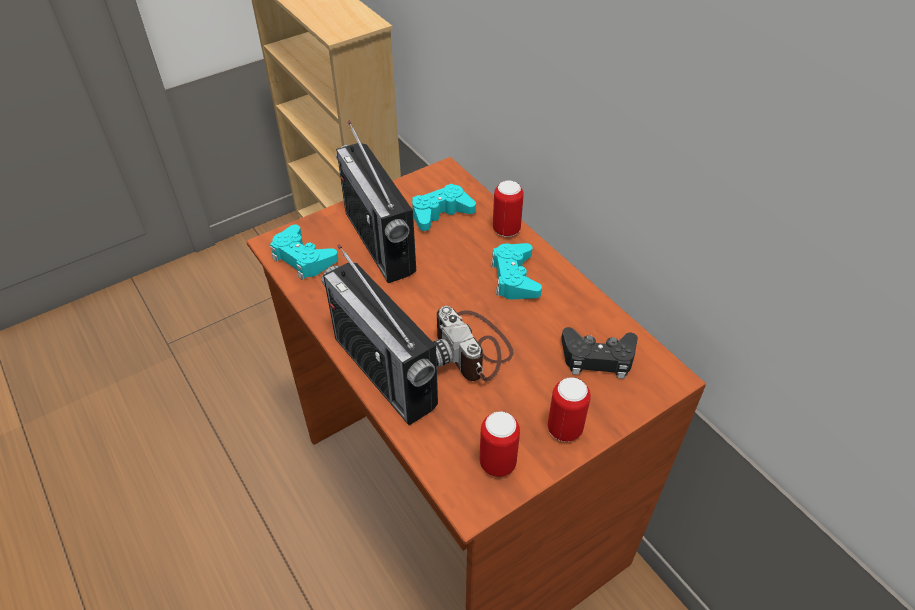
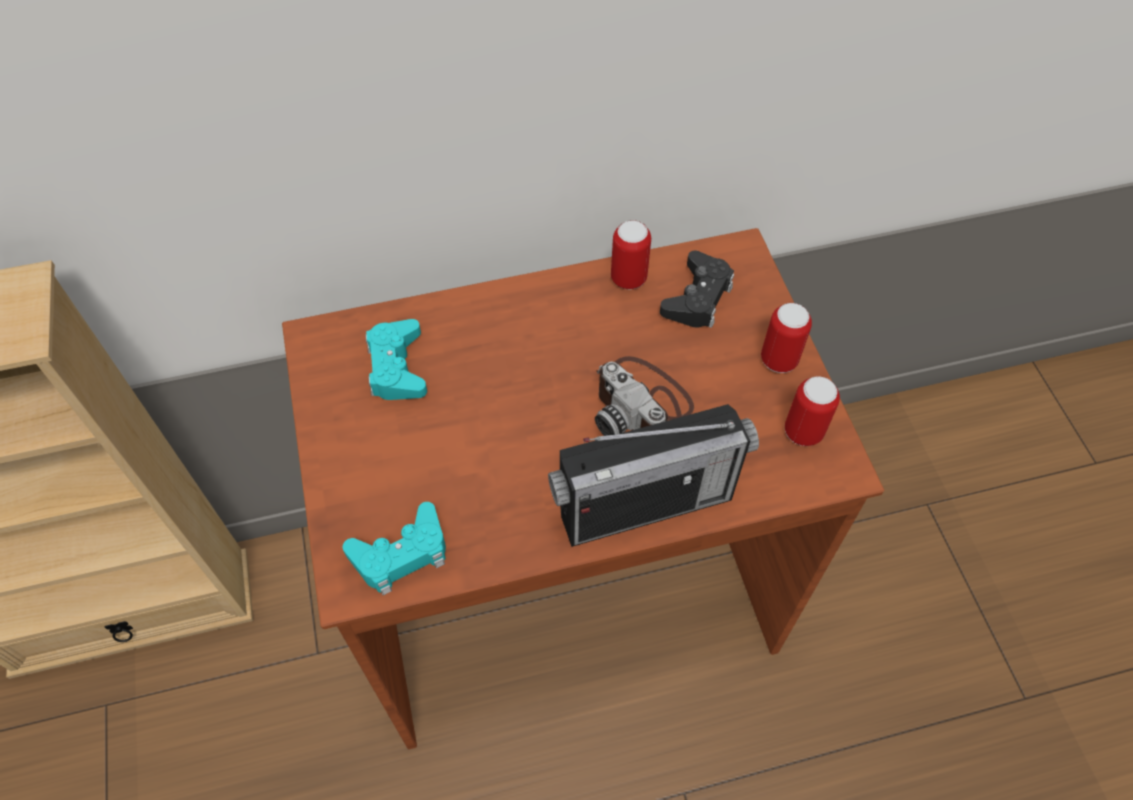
camera: 70 degrees left, 10 degrees up
radio [336,121,416,283] -> none
camera [433,306,514,381] -> camera turned 60 degrees clockwise [595,356,694,436]
turquoise game controller [491,243,542,299] -> none
can [493,181,524,237] -> can moved to [611,220,651,289]

